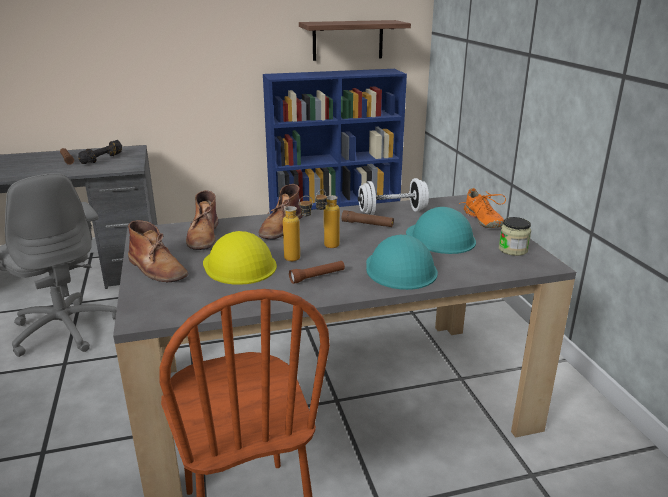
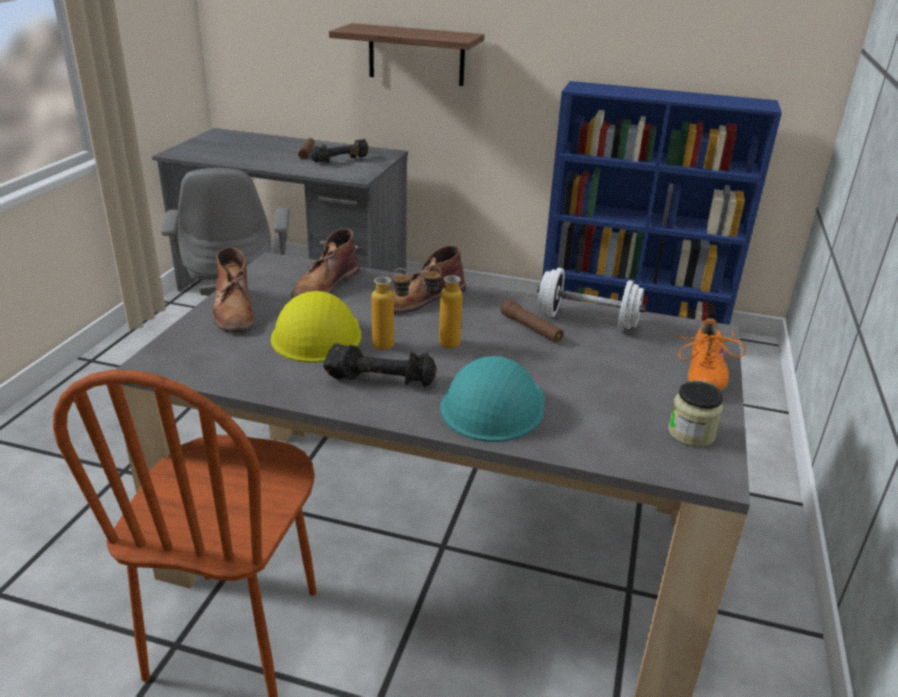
camera: 30 degrees right, 5 degrees up
brown flashlight [289,261,345,284] -> black dumbbell [323,343,437,387]
shelf [299,20,411,61] -> shelf moved to [329,23,484,86]
turquoise hard hat [406,207,476,254] -> none

